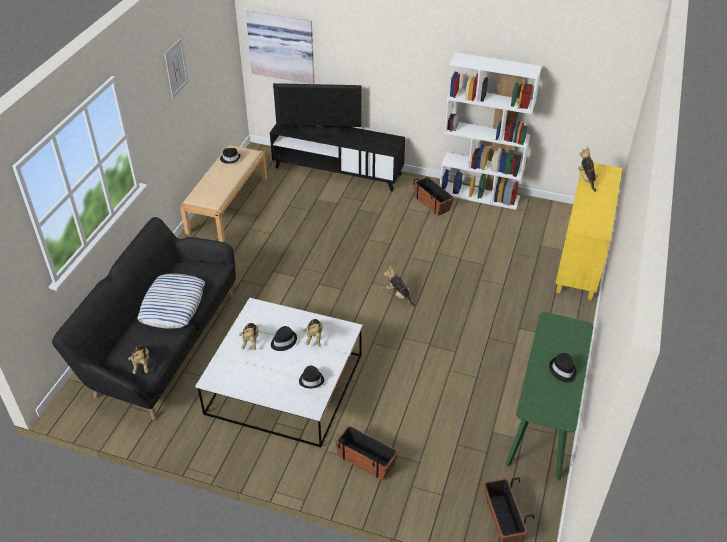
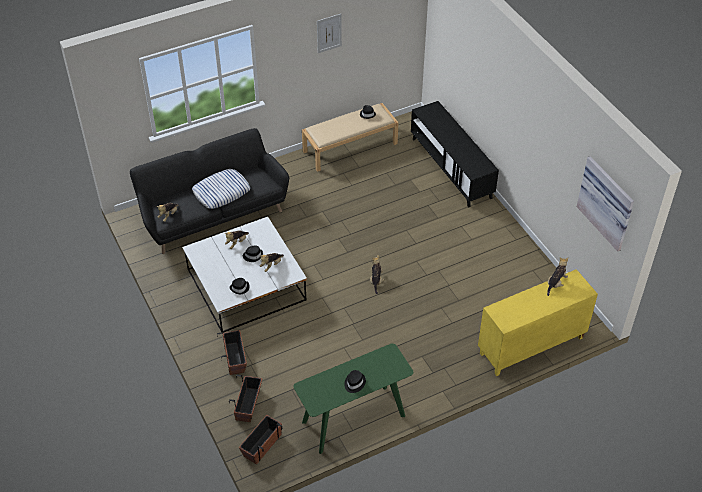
camera: 45 degrees right, 5 degrees up
picture [246,11,314,84] -> picture moved to [577,156,634,252]
television [273,83,361,135] -> none
planter [413,177,454,216] -> planter moved to [229,375,262,422]
white bookcase [440,52,542,210] -> none

